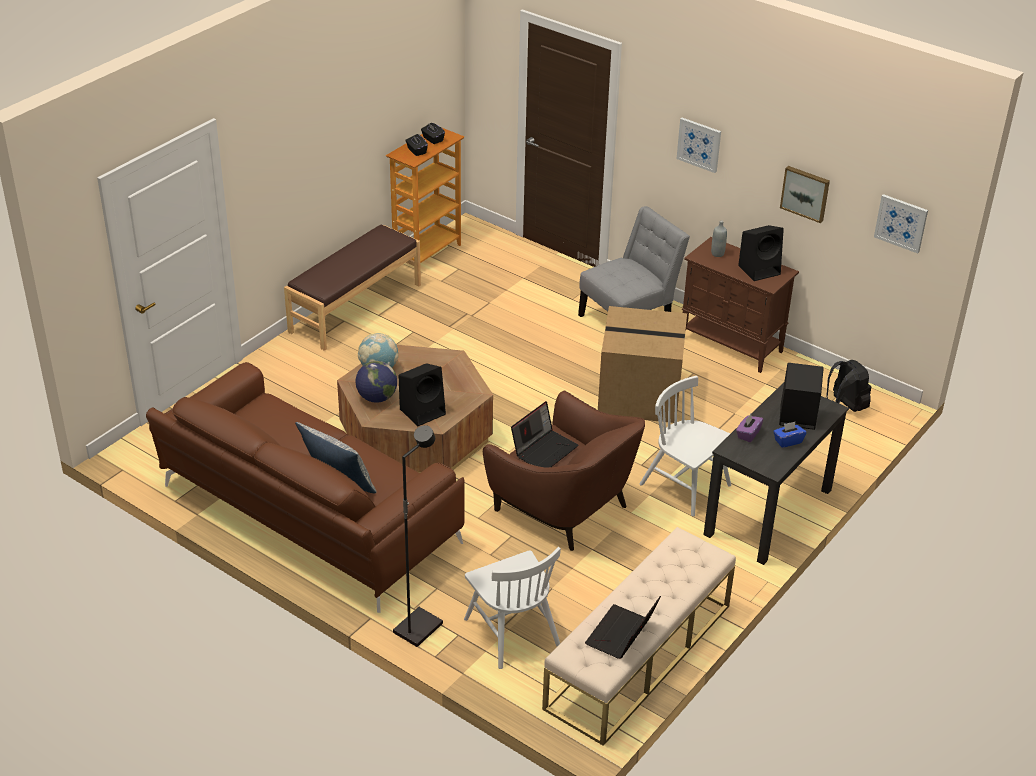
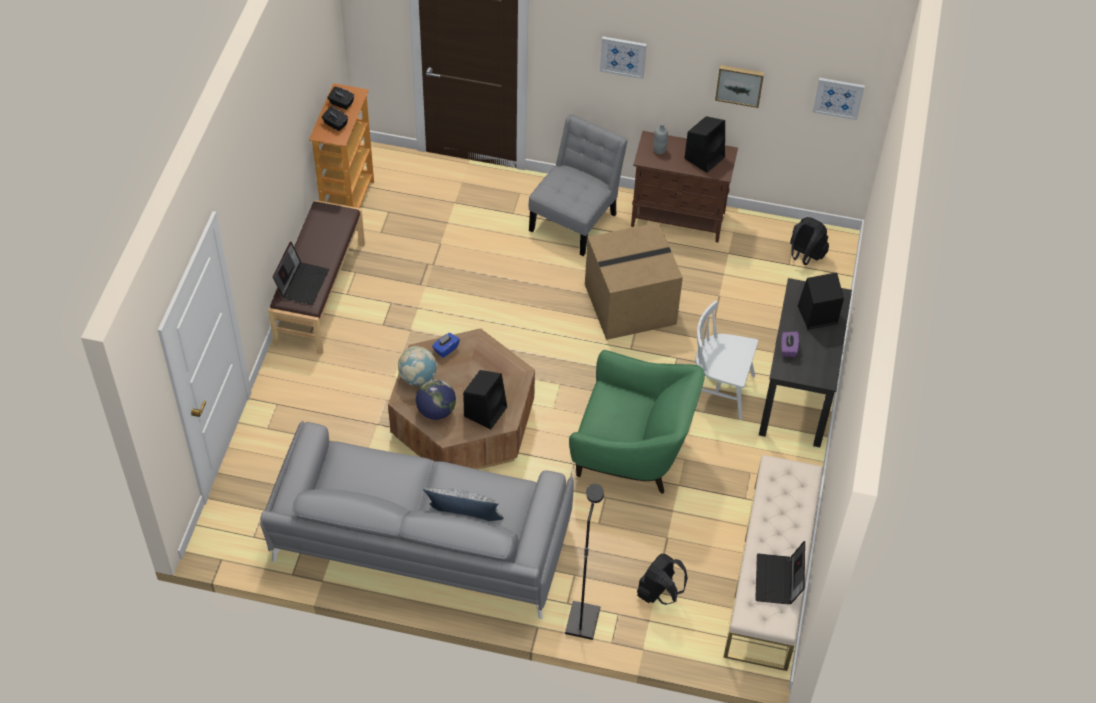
camera: 25 degrees left, 15 degrees up
brown sofa [146,362,465,613] -> grey sofa [260,421,574,619]
white chair [464,547,561,669] -> black backpack [637,554,688,605]
brown armchair [483,391,645,551] -> green armchair [569,350,705,494]
laptop [511,401,579,467] -> laptop moved to [273,242,329,305]
blue tissue box [773,422,806,448] -> blue tissue box moved to [432,333,460,358]

